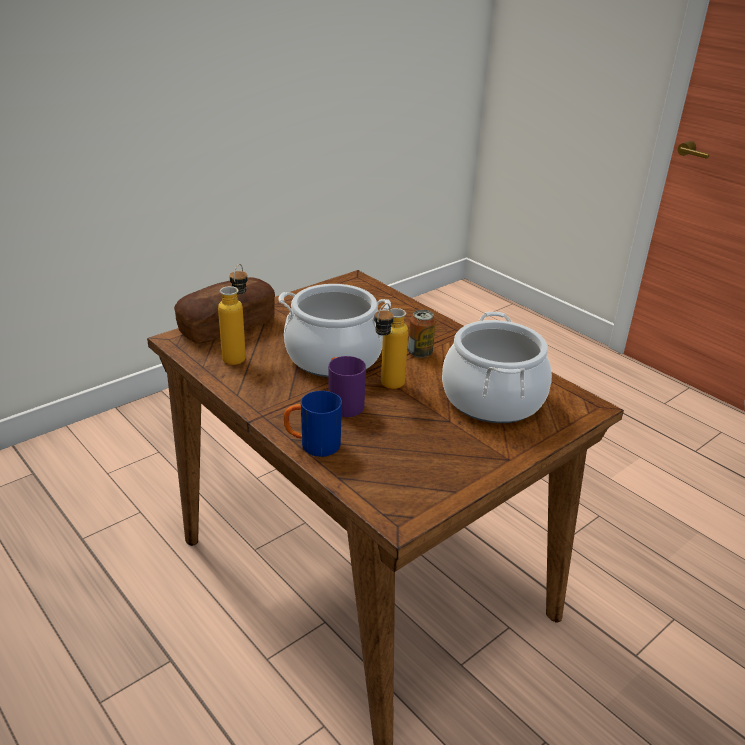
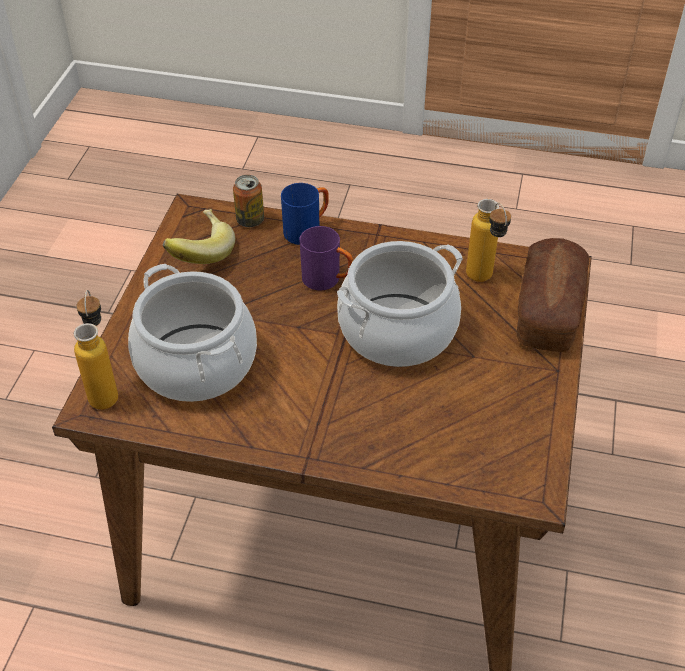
camera: 145 degrees right, 15 degrees up
bottle [374,303,408,389] -> bottle moved to [74,290,118,410]
can [408,310,436,358] -> can moved to [233,175,264,227]
none -> banana [163,209,235,264]

